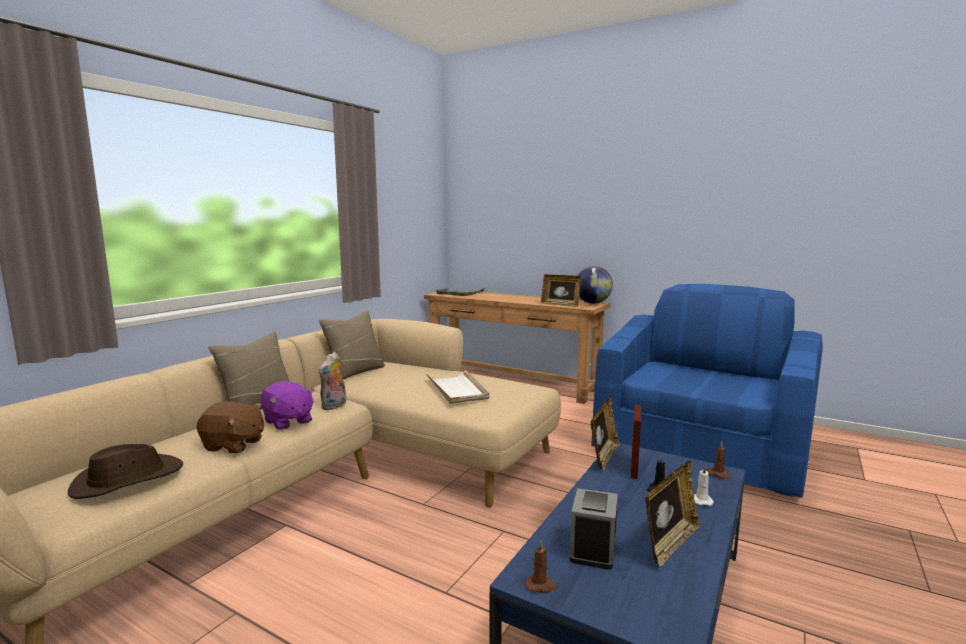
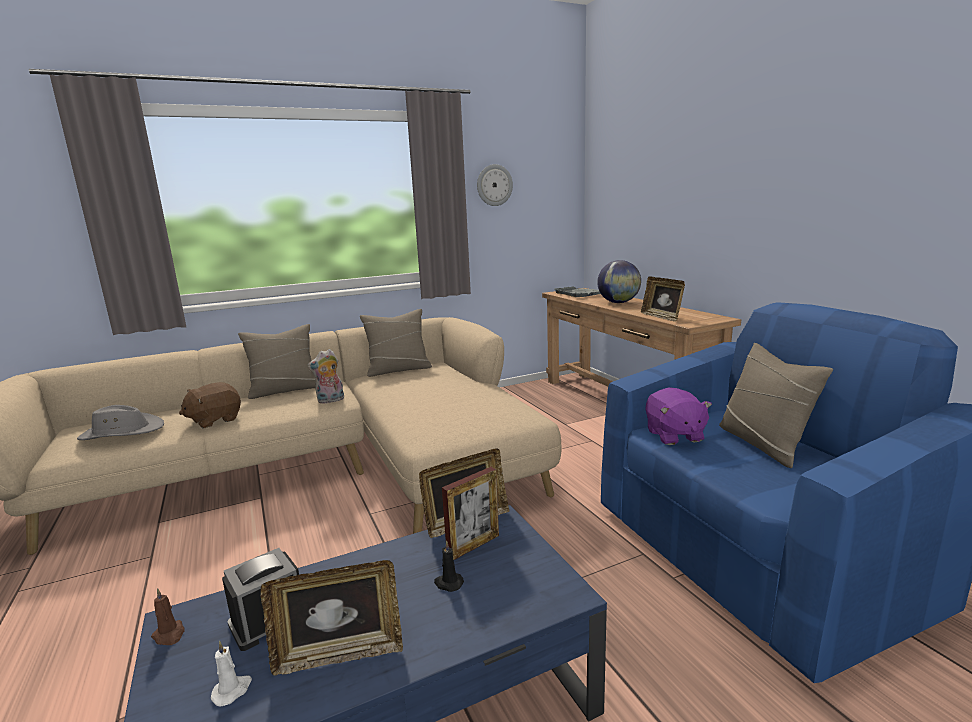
camera: 35 degrees right, 5 degrees up
brown hat [68,444,183,499] -> grey hat [77,405,164,440]
brown plush toy [197,401,264,454] -> brown plush toy turned 90 degrees clockwise [179,382,241,429]
purple plush toy [261,381,315,430] -> purple plush toy moved to [645,387,712,445]
white tray [426,370,489,404] -> none
globe [578,266,613,304] -> globe moved to [597,260,641,303]
white candle [694,465,714,506] -> white candle moved to [211,641,252,707]
brown candle [708,442,731,479] -> none
none -> wall clock [477,164,513,206]
none -> beige pillow [719,343,833,468]

